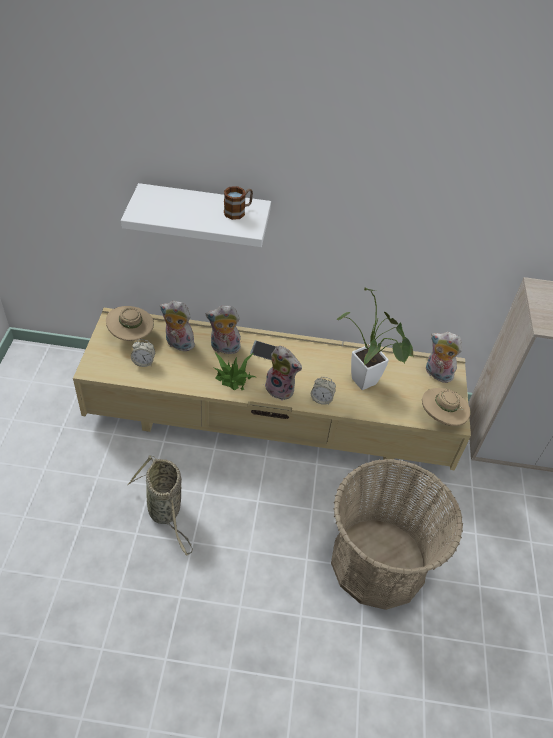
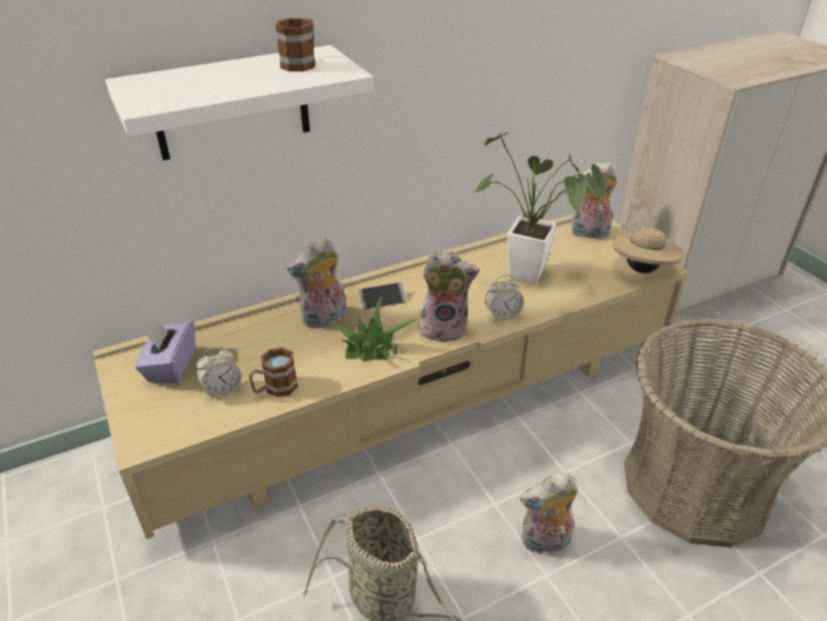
camera: 30 degrees left, 10 degrees down
beige hat [106,306,154,341] -> purple tissue box [135,319,195,384]
plush toy [160,301,195,351] -> plush toy moved to [520,473,578,554]
none -> mug [249,347,298,397]

